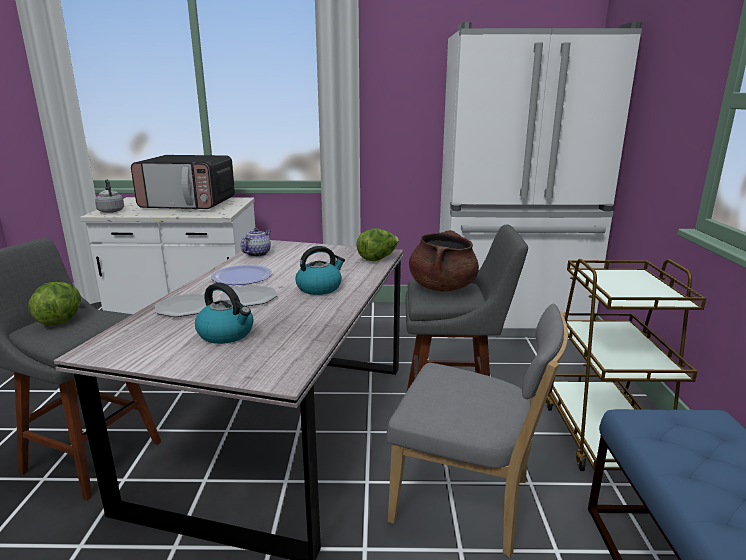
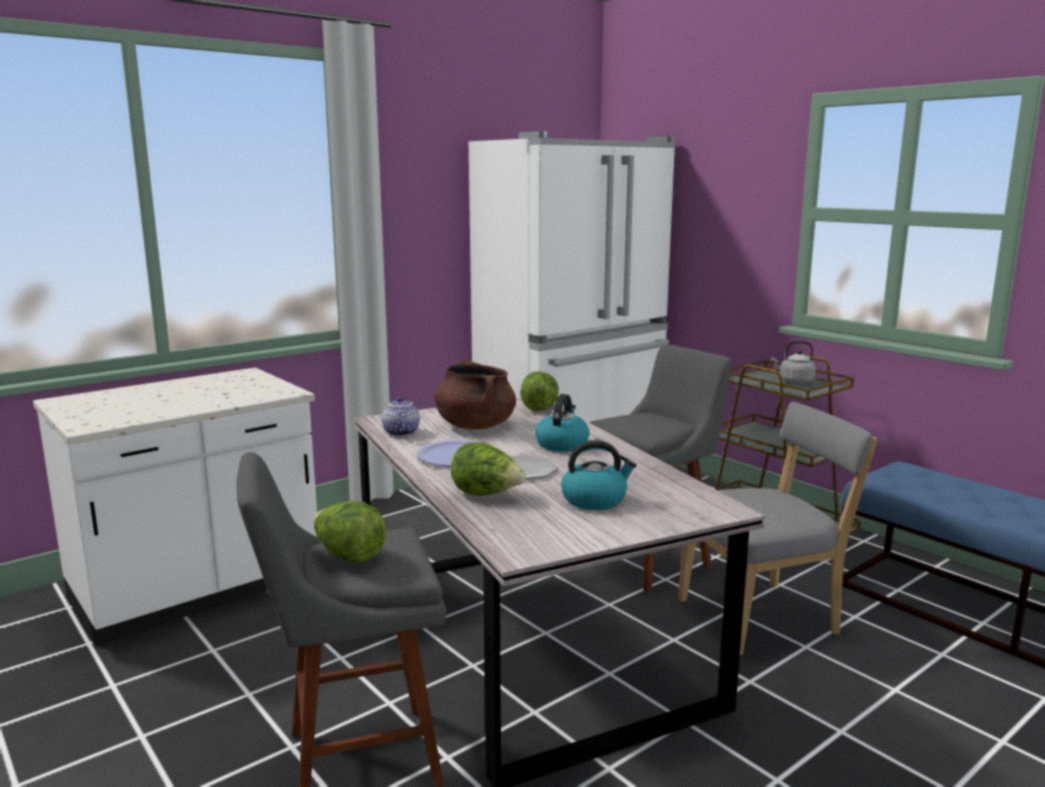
camera: 40 degrees left, 5 degrees down
grey kettle [95,179,124,213] -> grey kettle moved to [772,341,816,384]
microwave [131,155,235,209] -> none
plate [155,293,215,317] -> lettuce [451,442,526,496]
brown cooking pot [409,230,479,292] -> brown cooking pot moved to [434,360,516,429]

